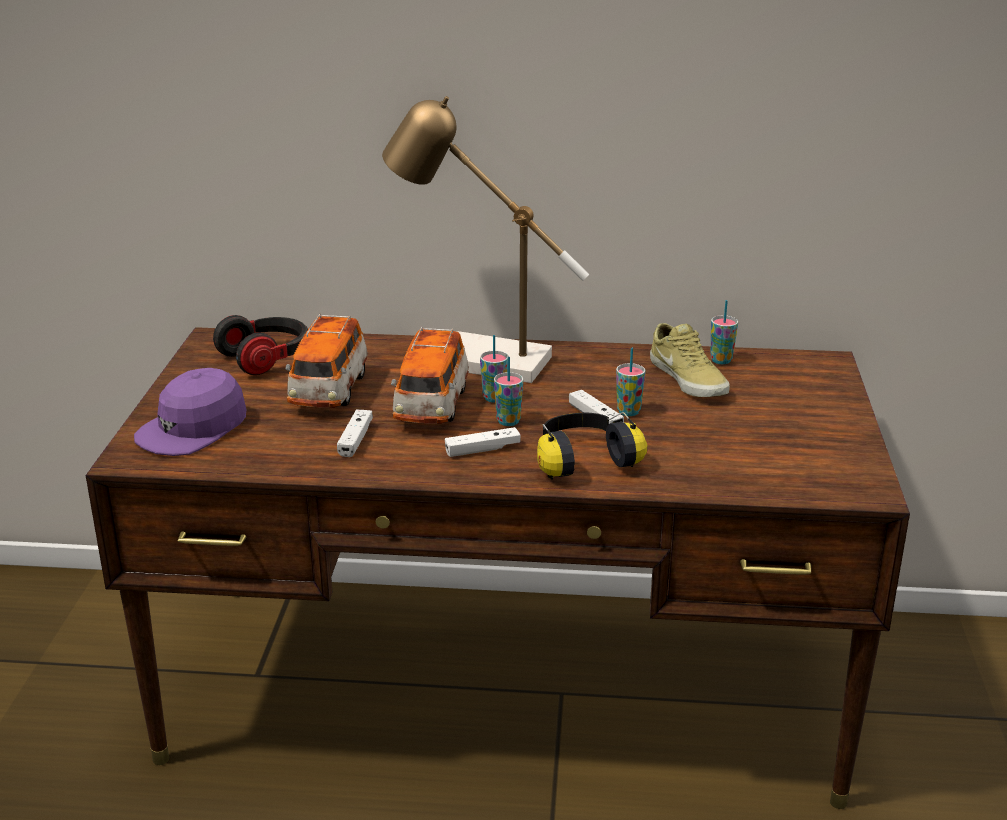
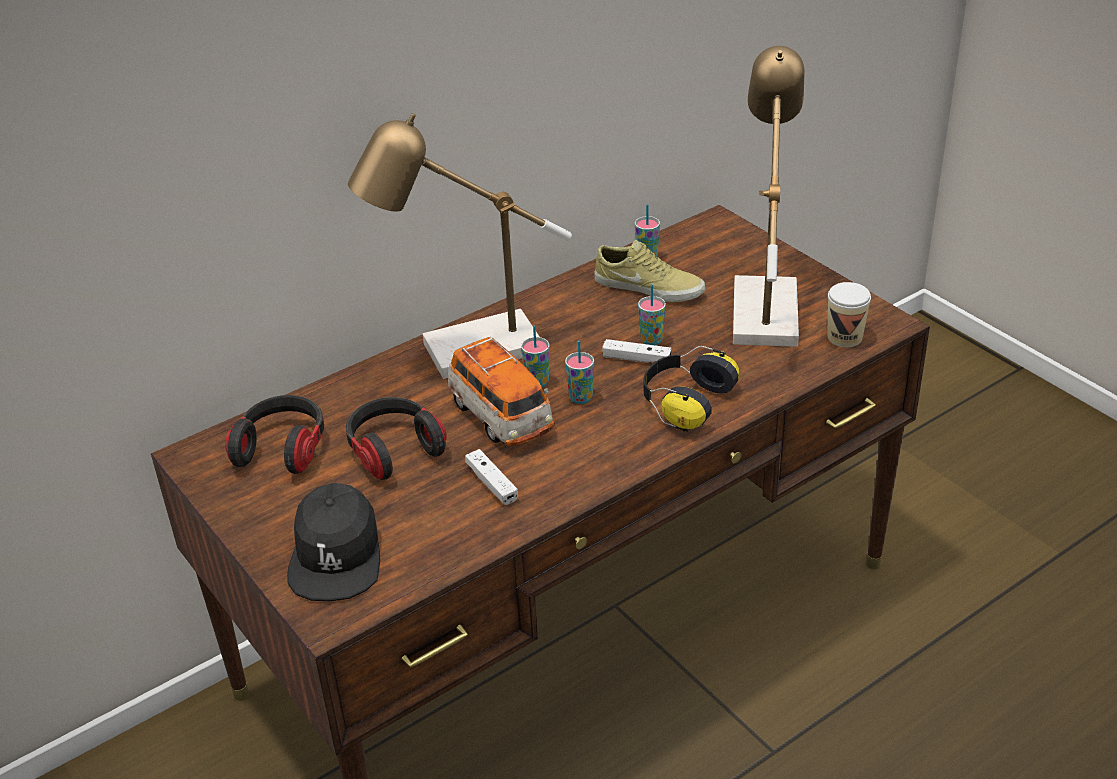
camera: 40 degrees left, 10 degrees up
purple cap [134,368,246,456] -> black cap [287,483,380,601]
toy car [285,314,368,408] -> headphones [346,397,447,480]
white game controller [445,427,521,457] -> none
none -> table lamp [733,46,804,347]
none -> cup [828,282,871,347]

